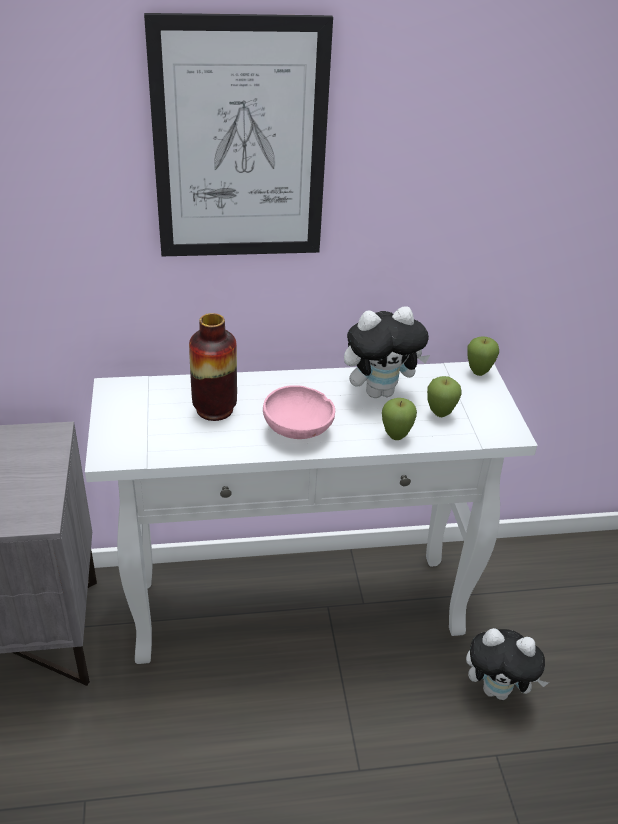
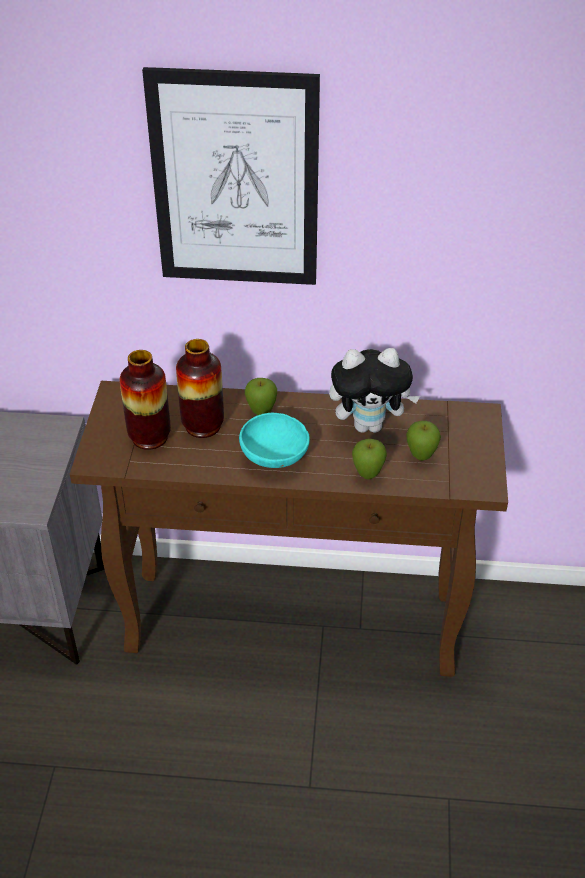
camera: 15 degrees right, 5 degrees up
white console table [85,362,537,664] -> brown console table [70,381,508,677]
pink bowl [263,385,335,439] -> turquoise bowl [239,413,310,468]
plush toy [466,628,549,700] -> none
apple [467,337,499,376] -> apple moved to [245,378,277,415]
none -> vase [120,350,171,450]

